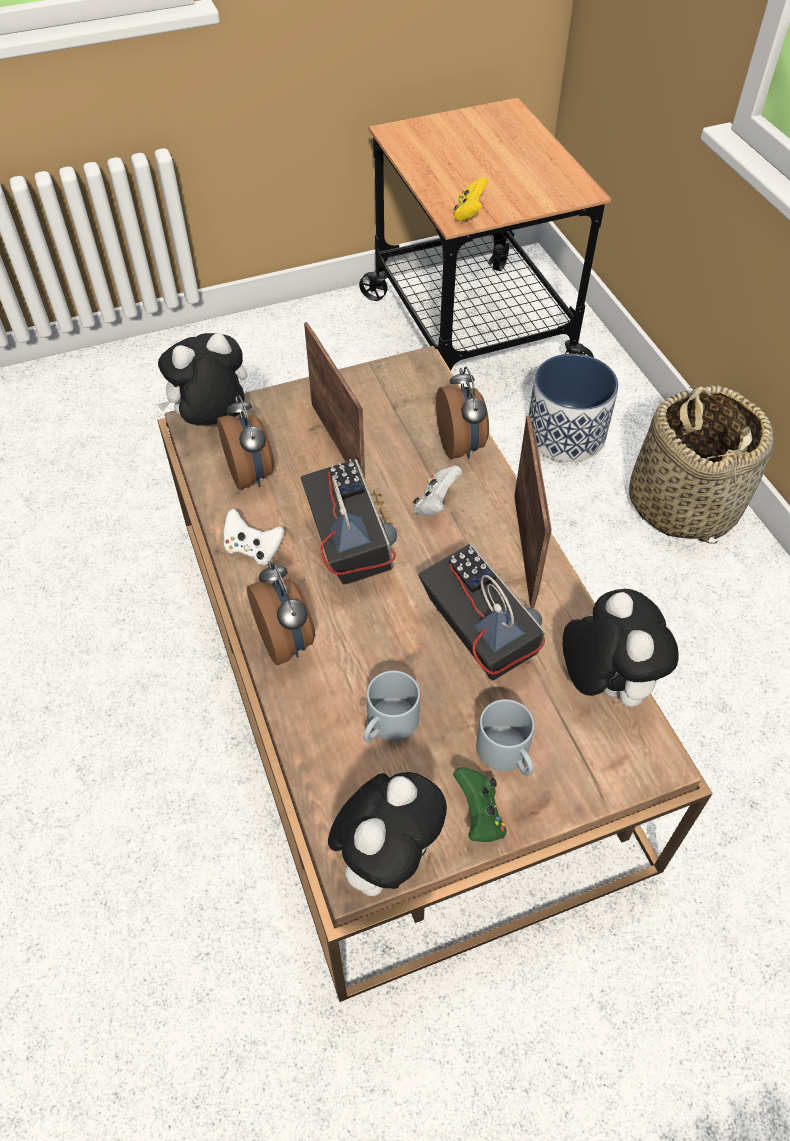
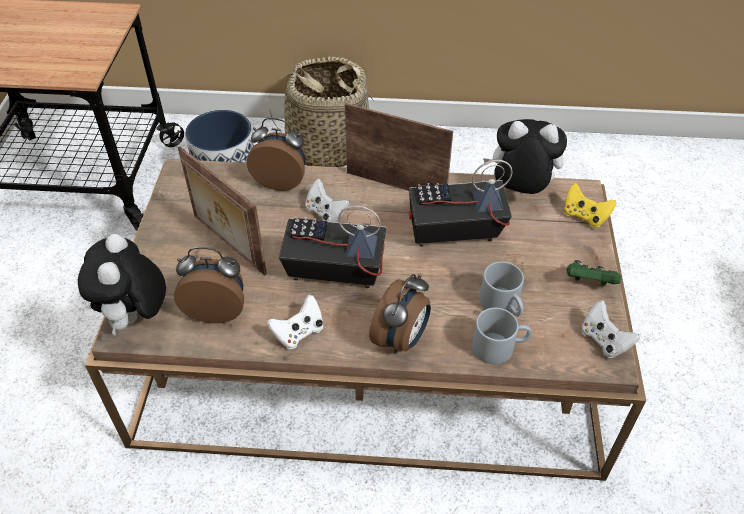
camera: 65 degrees left, 5 degrees down
alarm clock [247,561,315,665] -> alarm clock turned 120 degrees clockwise [369,274,431,354]
picture frame [304,322,365,478] -> picture frame turned 135 degrees counterclockwise [178,146,267,275]
plush toy [328,772,447,896] -> white game controller [581,300,640,358]
yellow game controller [454,177,489,222] -> yellow game controller moved to [564,183,616,228]
grey mug [476,699,535,777] -> grey mug moved to [472,308,532,364]

